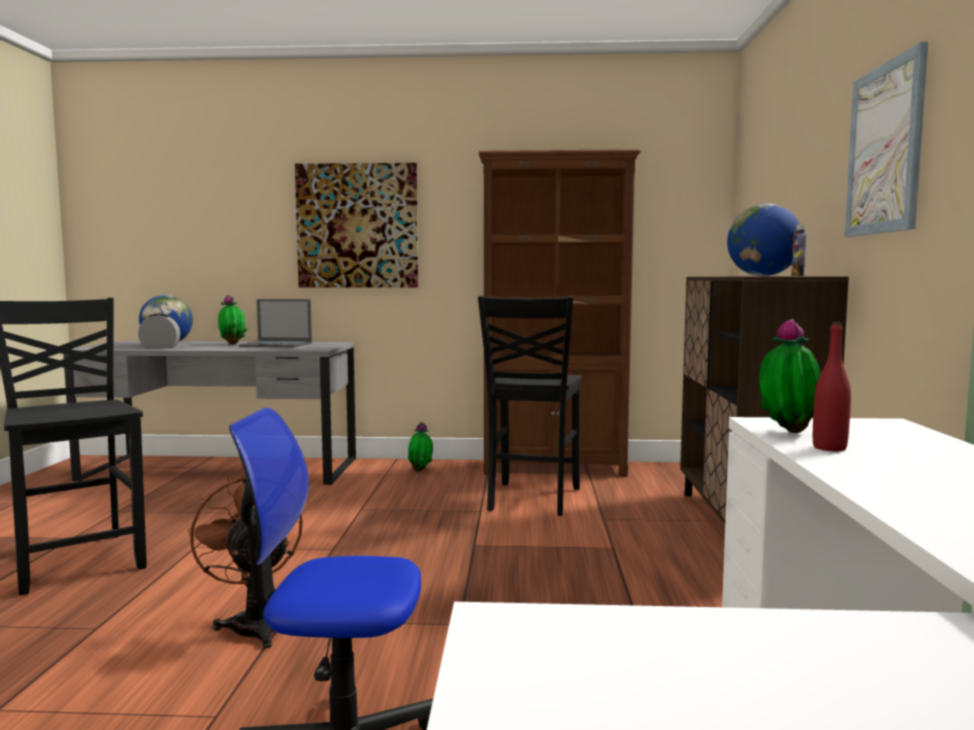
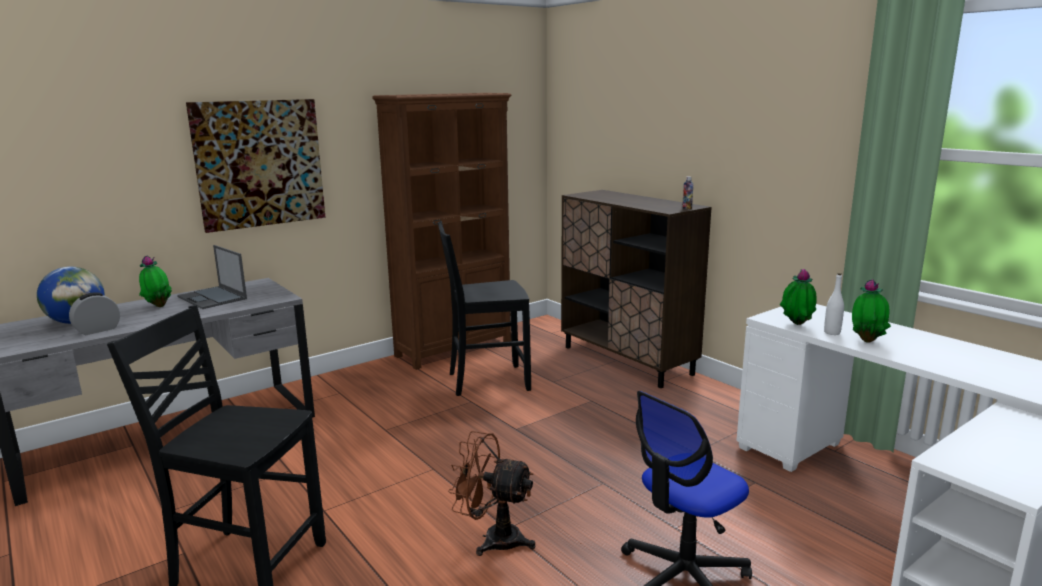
camera: 40 degrees left, 10 degrees up
laptop [239,299,312,347] -> laptop turned 75 degrees clockwise [177,245,247,309]
potted plant [408,422,433,472] -> potted plant moved to [852,279,891,343]
black chair [478,296,582,516] -> black chair turned 105 degrees clockwise [438,221,531,396]
globe [727,204,800,276] -> none
red bottle [813,322,851,451] -> white bottle [824,273,844,335]
picture [844,42,928,237] -> none

